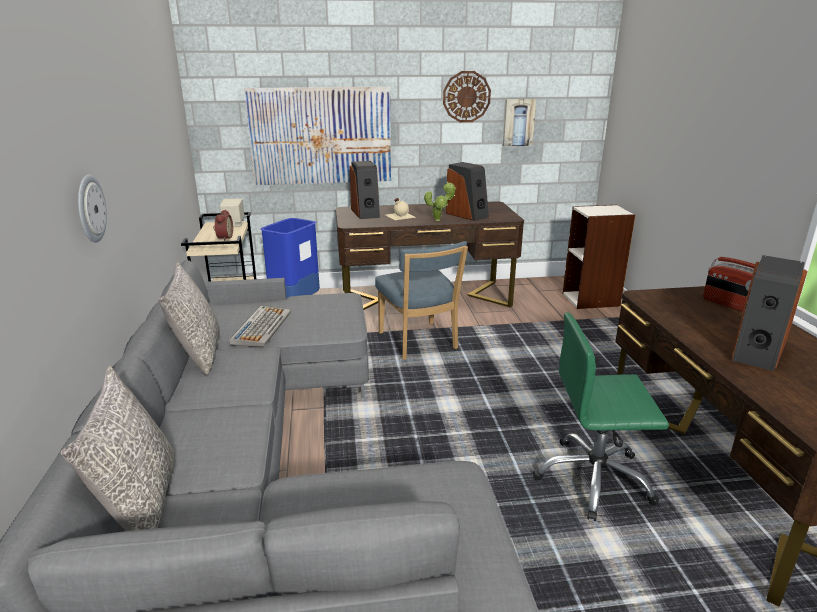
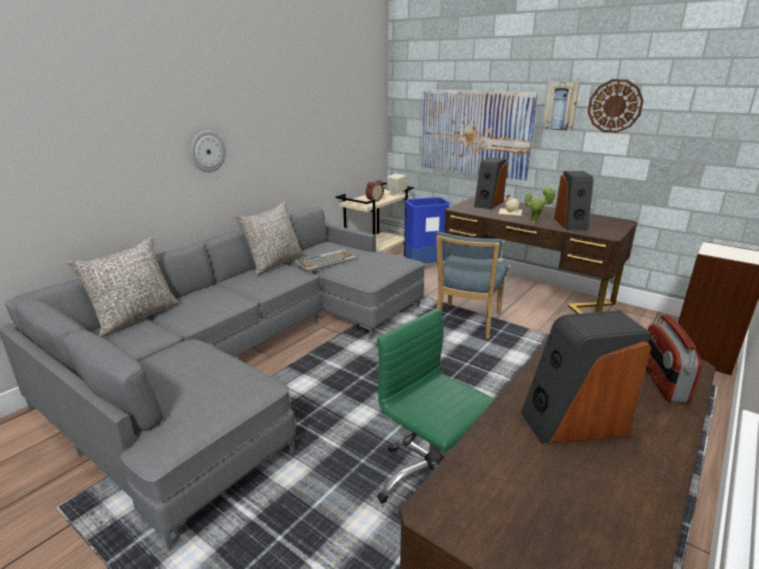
camera: 45 degrees right, 0 degrees up
picture [503,99,536,146] -> picture moved to [542,82,580,131]

